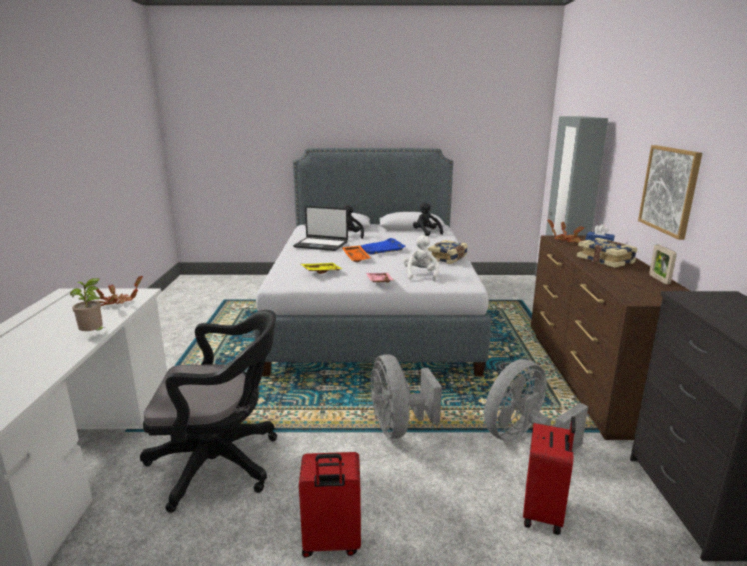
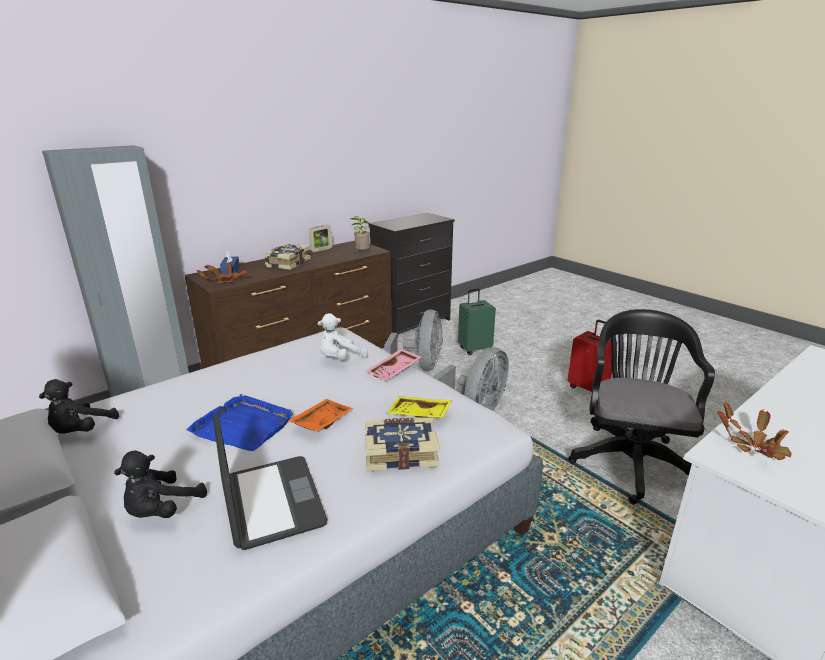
camera: 130 degrees left, 5 degrees up
potted plant [70,278,104,331] -> potted plant moved to [350,216,370,252]
black office chair [140,310,277,513] -> black office chair turned 60 degrees clockwise [568,309,715,504]
book [428,240,468,264] -> book moved to [365,417,439,471]
grey fan [484,359,588,451] -> grey fan turned 90 degrees counterclockwise [384,310,443,371]
red suitcase [523,416,576,535] -> green suitcase [458,288,496,355]
picture [638,145,702,240] -> none

